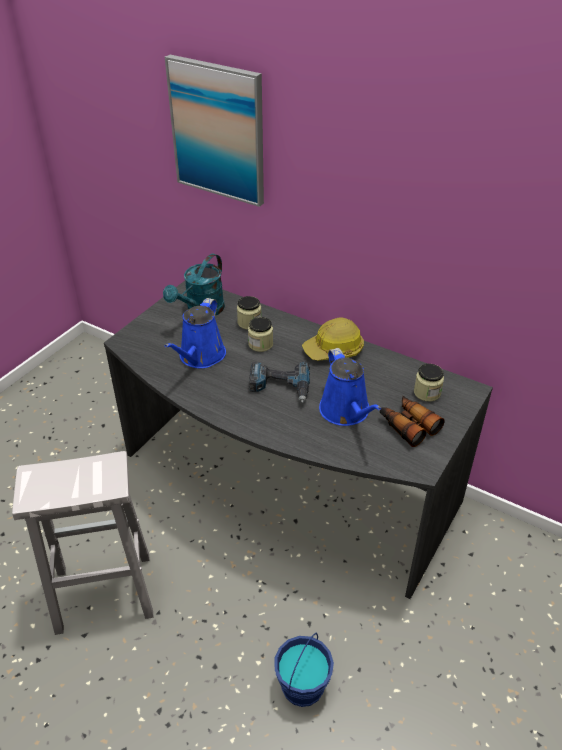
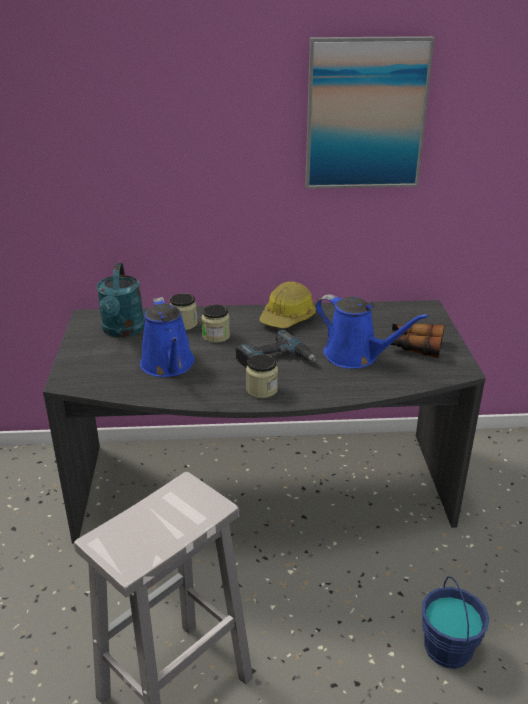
camera: 35 degrees left, 10 degrees down
picture [165,54,264,207] -> picture moved to [305,36,435,189]
jar [414,364,444,402] -> jar moved to [246,355,278,398]

